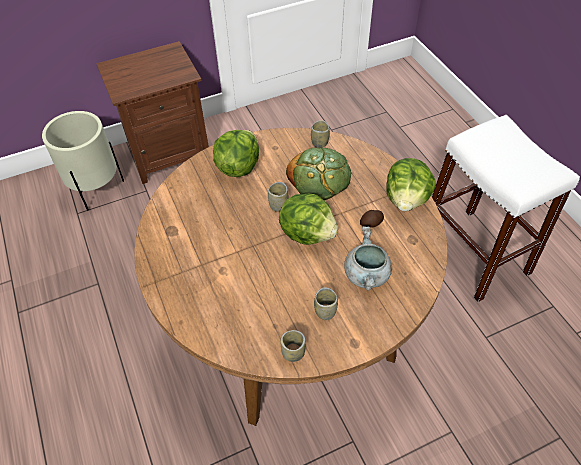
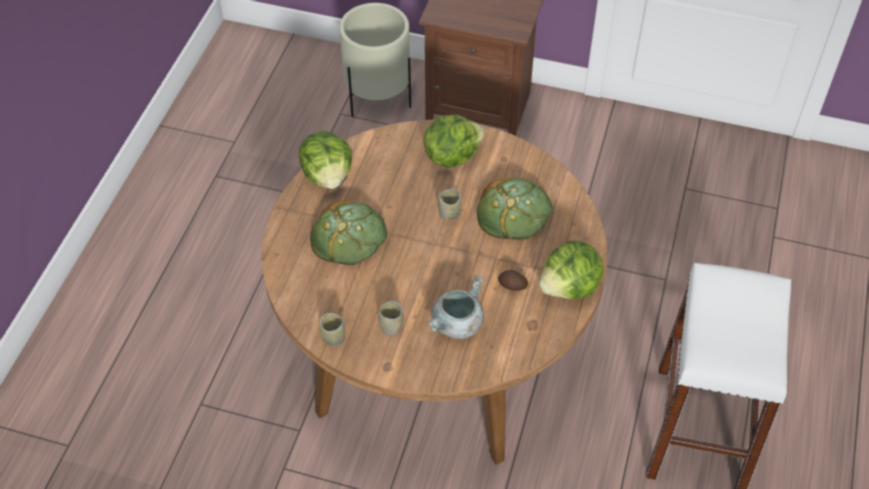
camera: 40 degrees right, 0 degrees up
lettuce [279,194,338,245] -> lettuce moved to [299,131,352,189]
cup [311,120,330,148] -> none
none -> bread [310,201,387,265]

